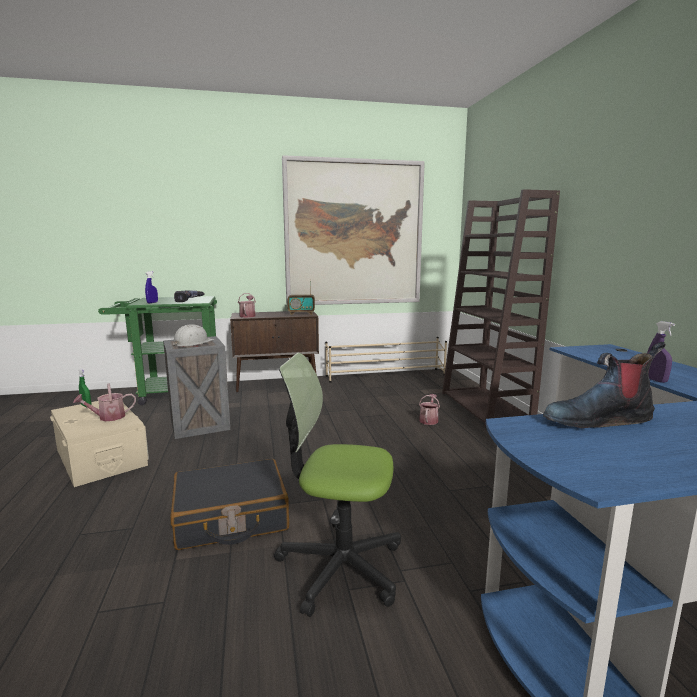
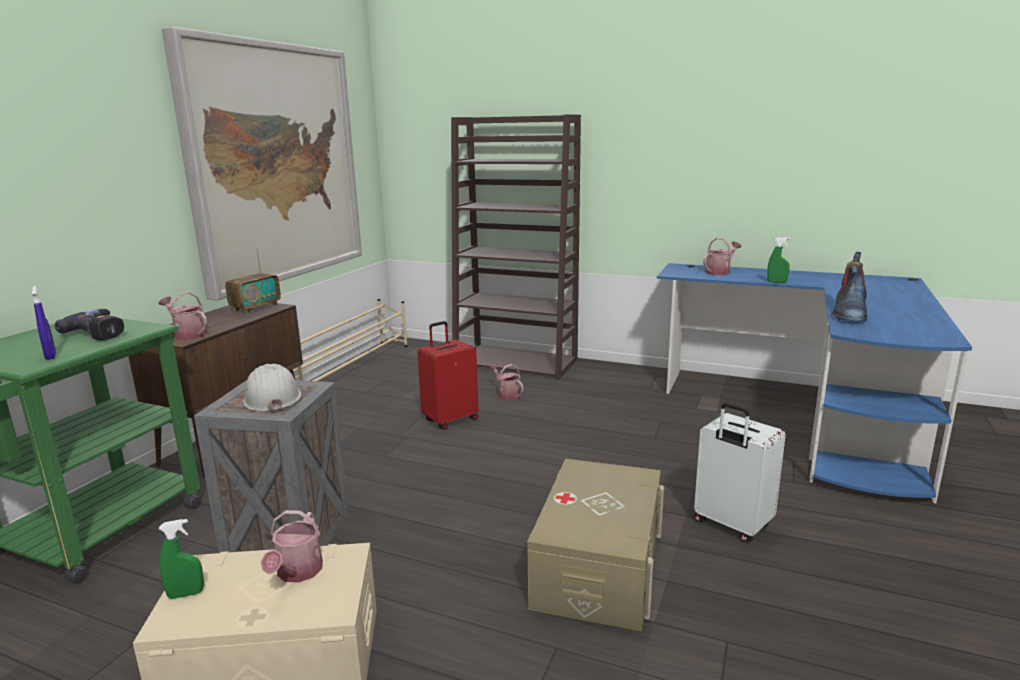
camera: 55 degrees left, 5 degrees up
black suitcase [170,459,289,550] -> beige storage box [526,459,664,631]
office chair [274,353,401,617] -> white suitcase [694,402,786,542]
purple spray bottle [647,321,675,383] -> green spray bottle [767,237,790,283]
none -> red suitcase [417,321,478,430]
none -> watering can [703,238,741,275]

